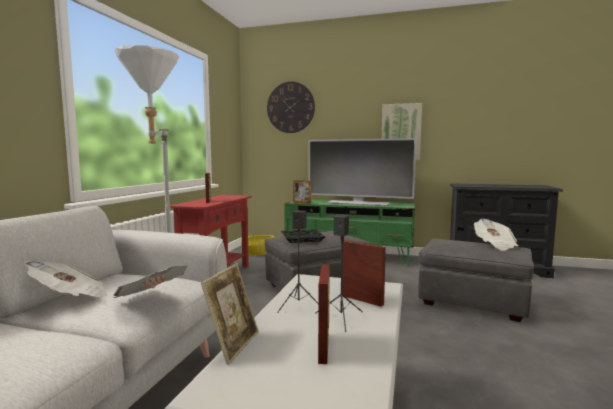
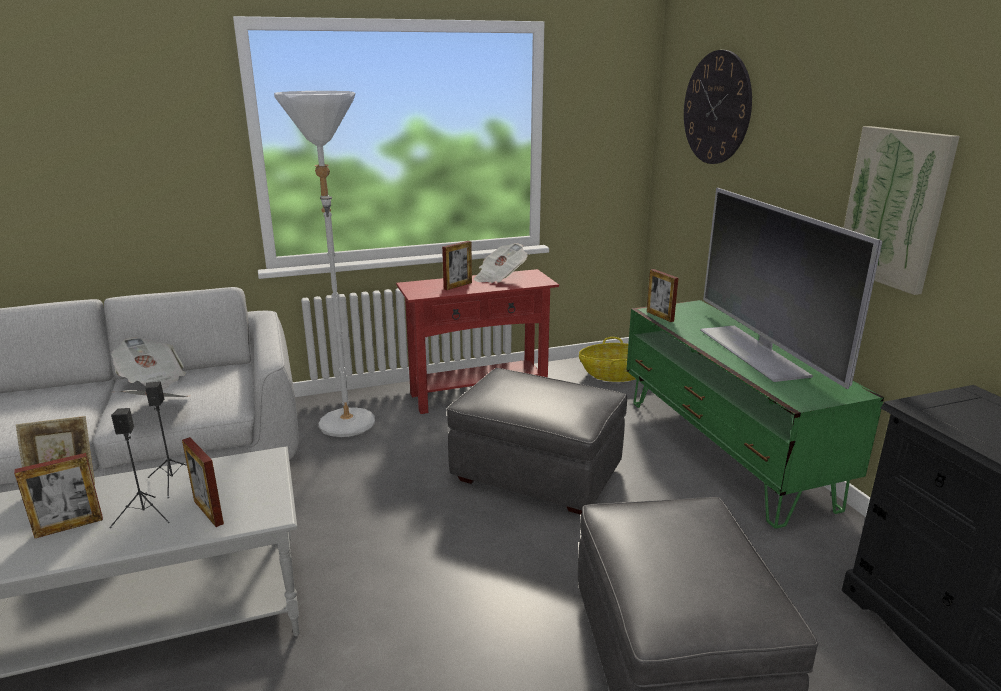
camera: 55 degrees right, 15 degrees up
black tray [281,229,325,243] -> none
picture frame [342,240,386,307] -> picture frame turned 135 degrees clockwise [182,437,224,527]
newspaper [474,219,519,251] -> newspaper moved to [474,243,528,283]

